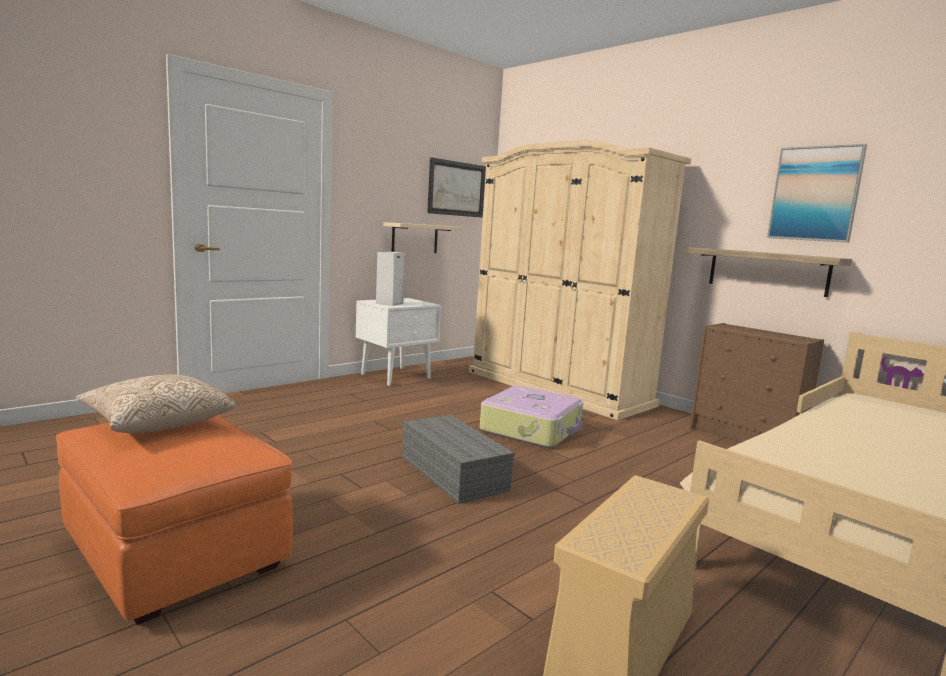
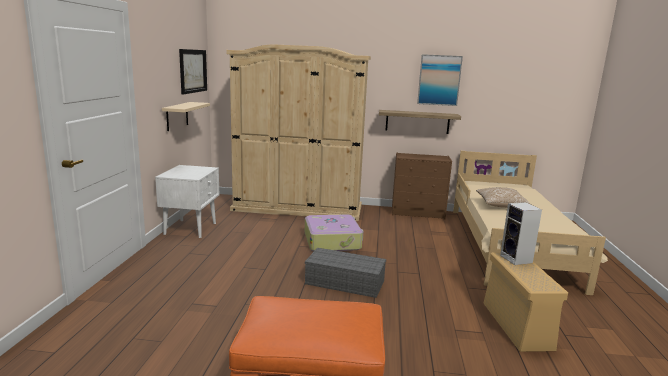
camera: 40 degrees left, 5 degrees up
pillow [76,374,237,433] -> pillow moved to [476,187,530,208]
speaker [376,251,405,306] -> speaker moved to [500,202,542,265]

